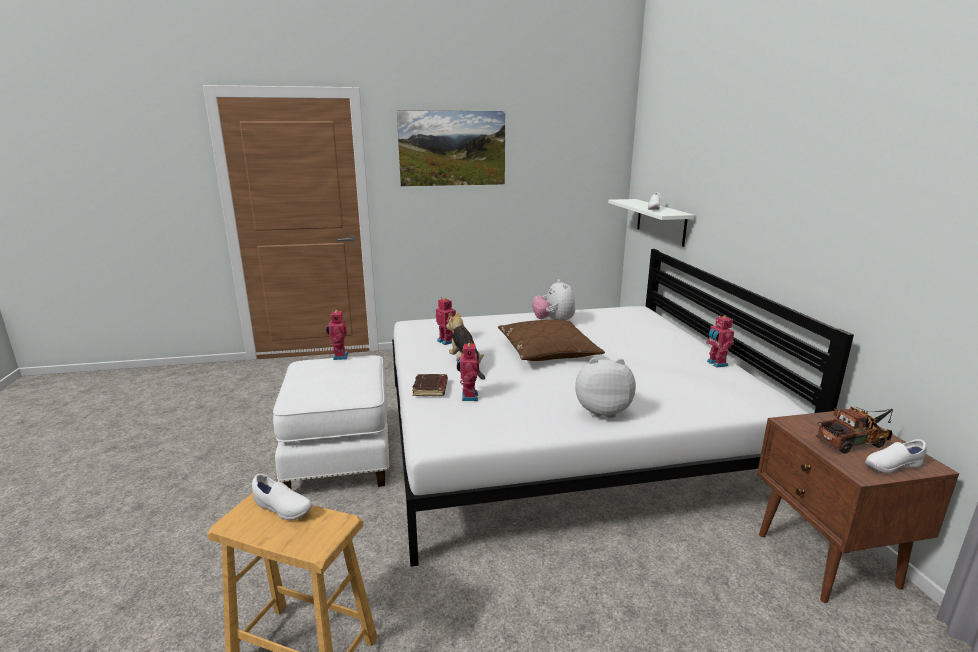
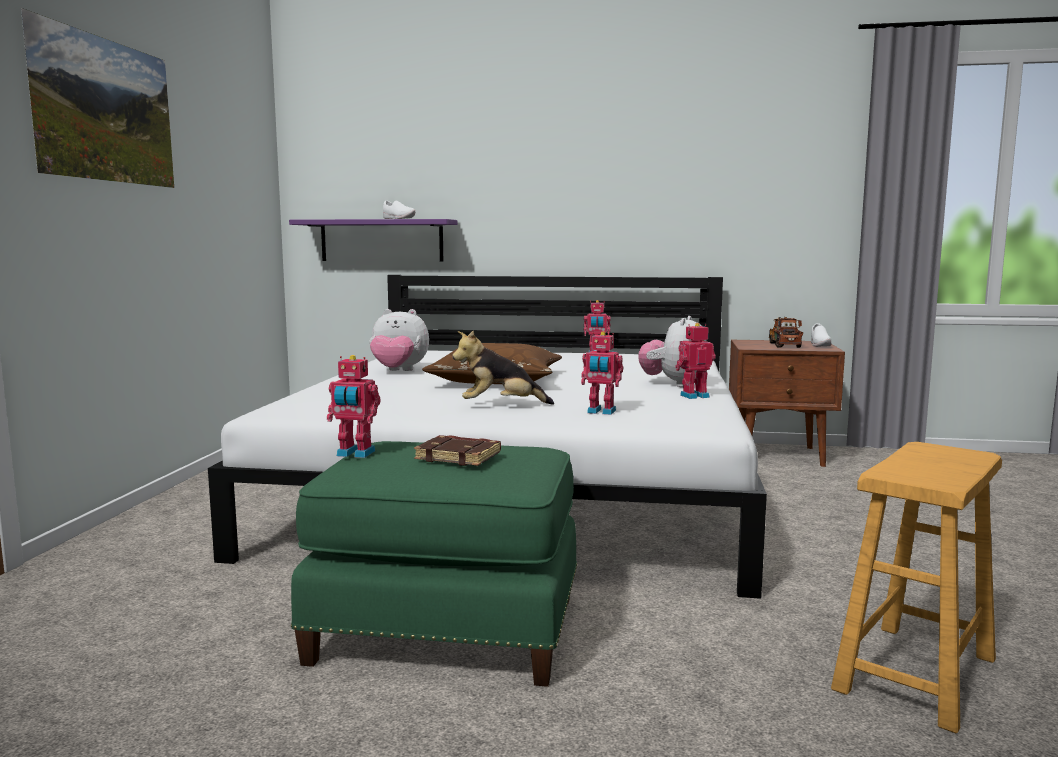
camera: 70 degrees left, 10 degrees down
white shoe [252,474,312,520] -> none
white ottoman [273,355,390,489] -> green ottoman [291,441,577,687]
brown book [412,374,448,396] -> brown book moved to [414,435,501,466]
toy robot [436,297,456,345] -> toy robot moved to [675,323,716,399]
white shelf [608,199,695,247] -> purple shelf [289,219,458,261]

